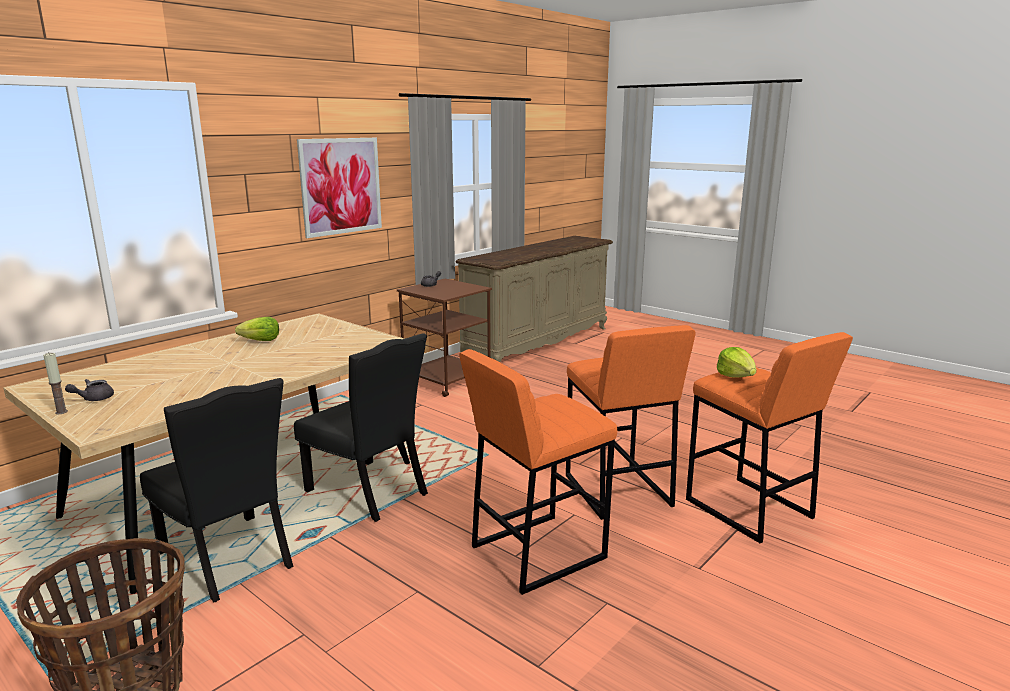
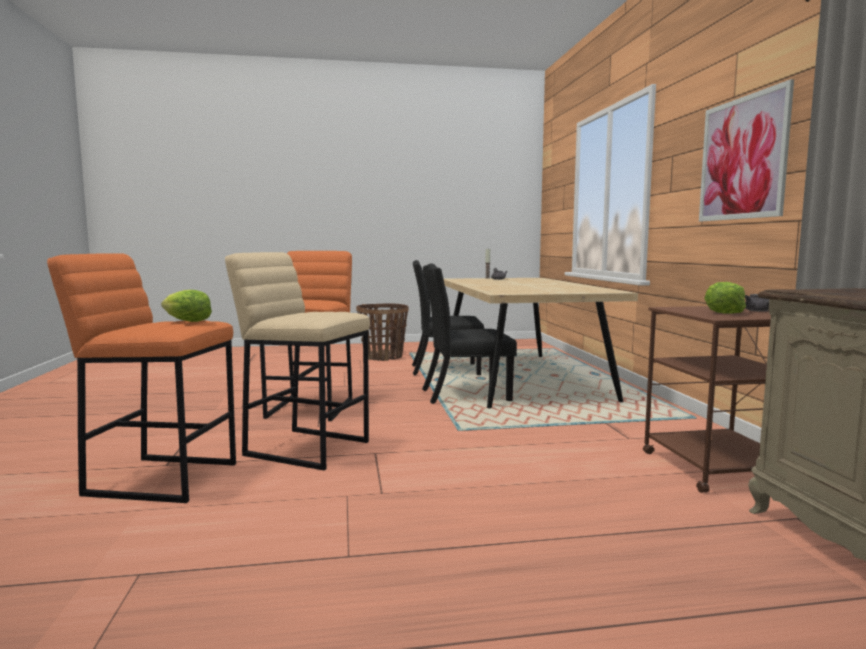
camera: 130 degrees right, 10 degrees down
lettuce [235,317,279,341] -> lettuce moved to [704,282,746,314]
orange stool [566,325,696,520] -> beige stool [225,252,370,470]

